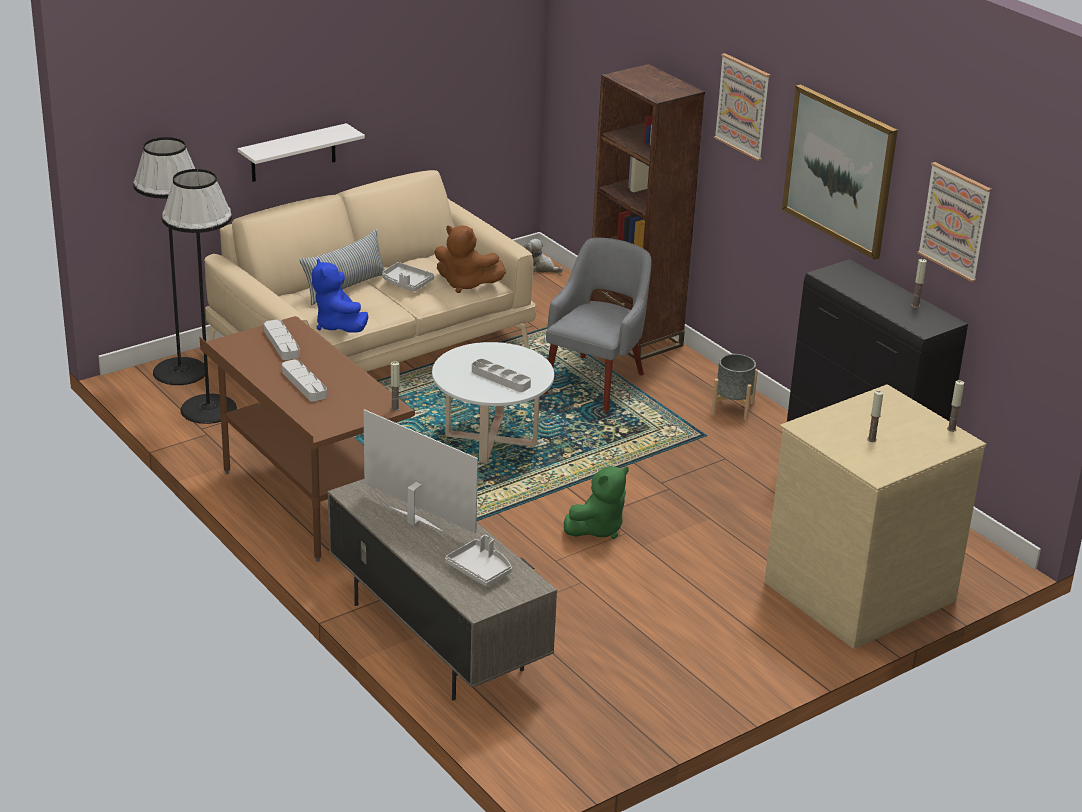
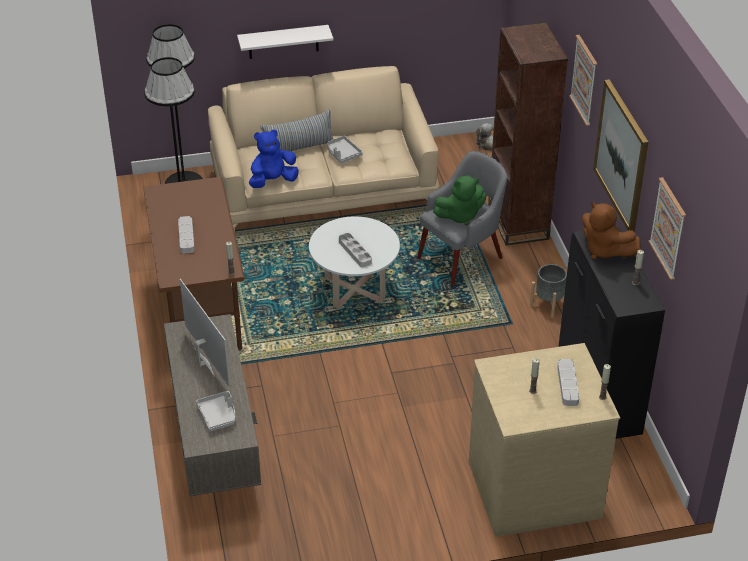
camera: 25 degrees right, 10 degrees up
grey tray [264,320,300,360] -> grey tray moved to [557,359,579,406]
blue plush toy [312,258,368,333] -> blue plush toy turned 60 degrees clockwise [249,130,299,188]
brown plush toy [434,225,506,293] -> brown plush toy moved to [582,202,641,259]
green plush toy [564,466,629,539] -> green plush toy moved to [433,175,487,225]

